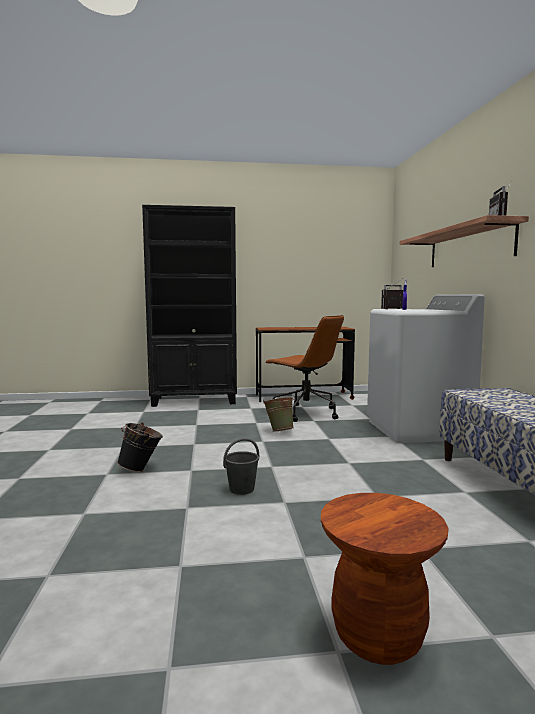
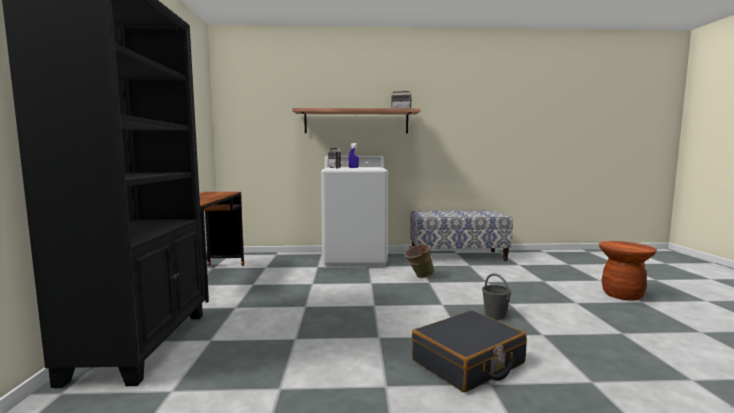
camera: 85 degrees left, 0 degrees up
black bucket [117,423,163,472] -> black suitcase [412,310,527,392]
green bucket [263,397,294,432] -> green bucket moved to [404,244,434,278]
brown office chair [265,315,344,422] -> none

